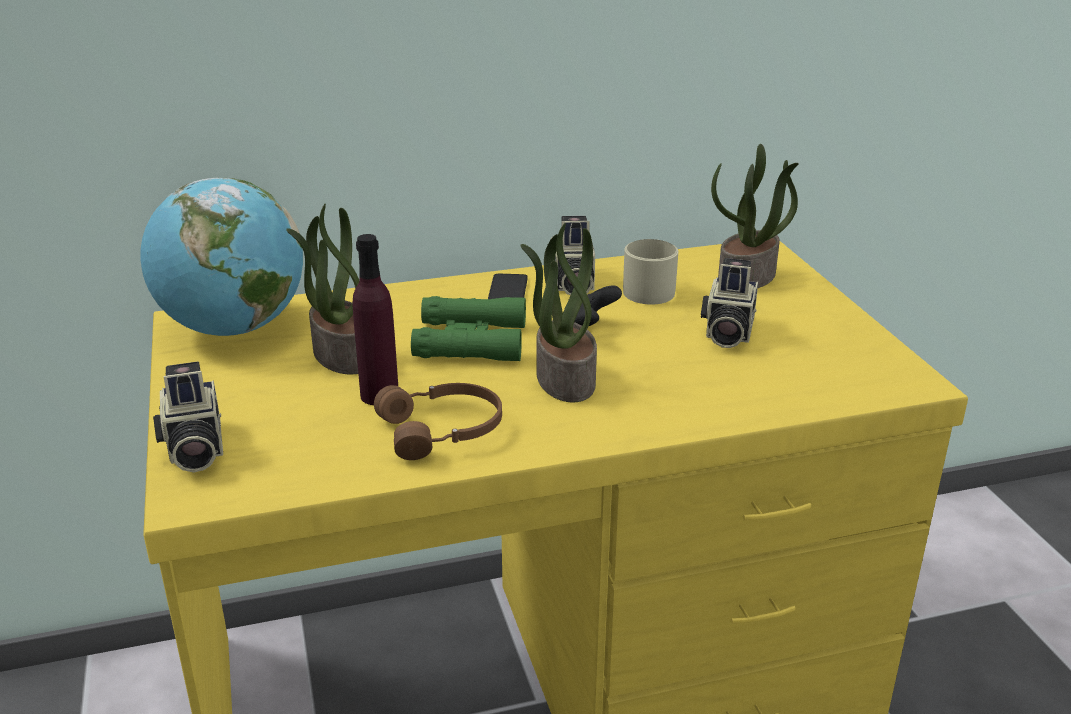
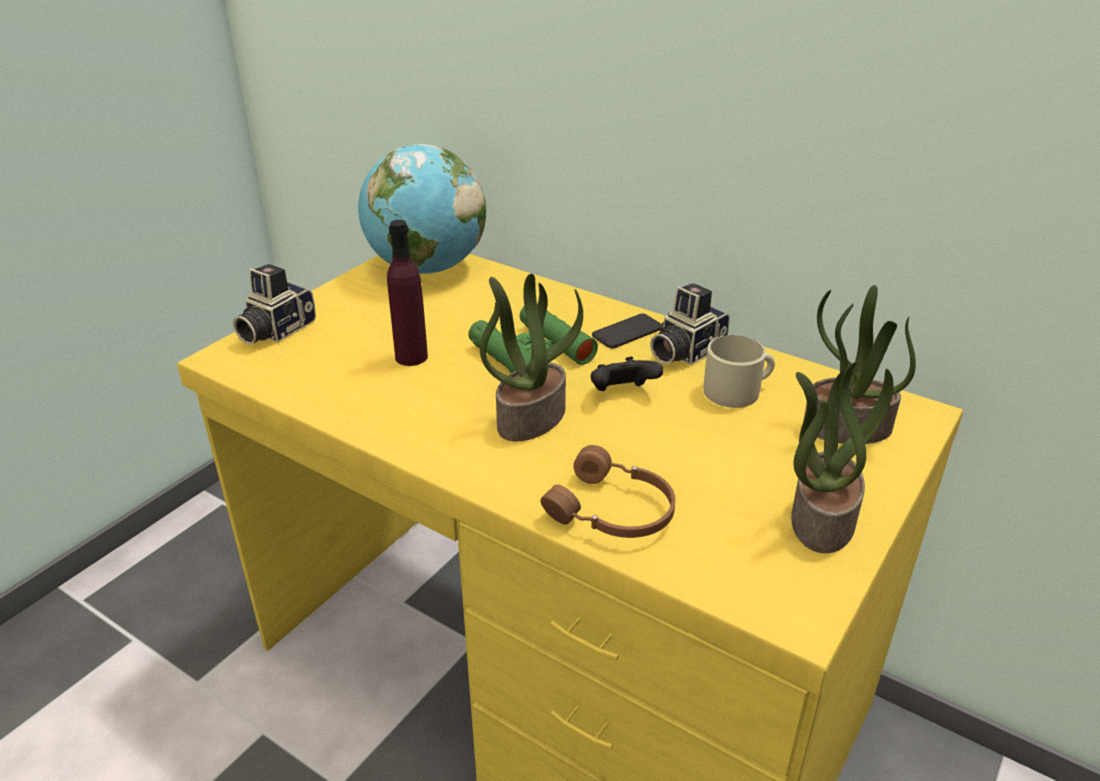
camera: 50 degrees right, 5 degrees up
potted plant [286,204,359,375] -> potted plant moved to [791,362,893,553]
brown headphones [374,383,502,460] -> brown headphones moved to [540,445,676,538]
camera [701,258,758,348] -> none

